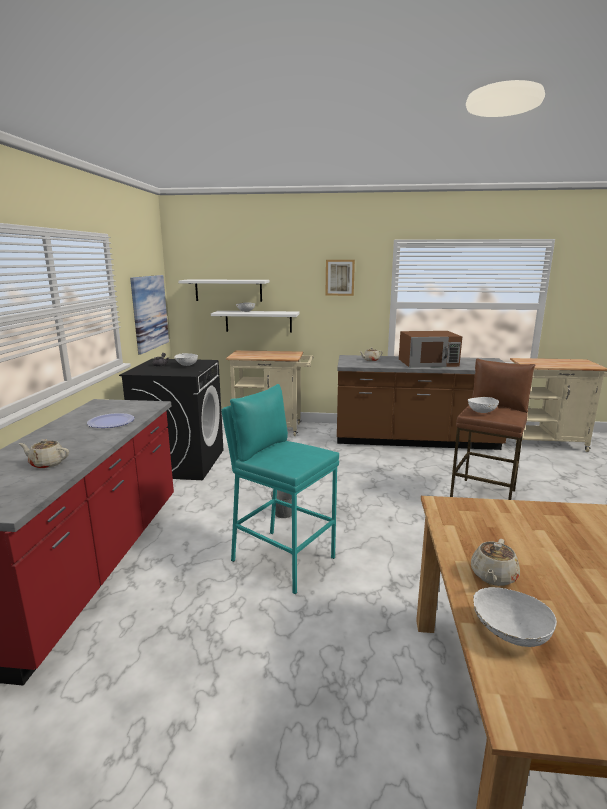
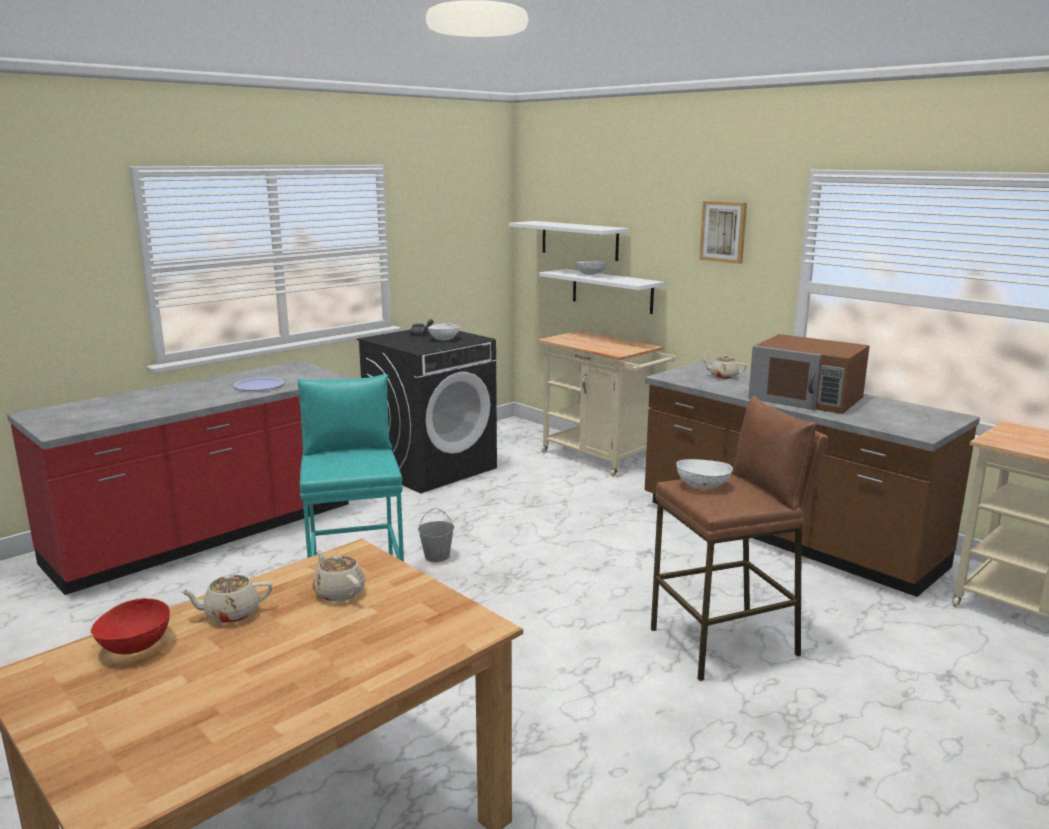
camera: 40 degrees right, 0 degrees up
beige teapot [19,439,69,469] -> beige teapot moved to [313,549,365,602]
picture [130,275,169,354] -> none
white bowl [473,587,557,647] -> red bowl [90,598,170,654]

